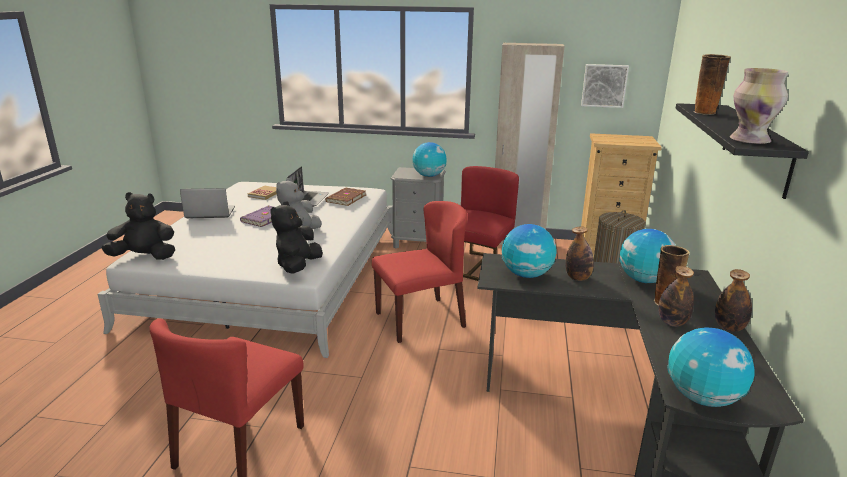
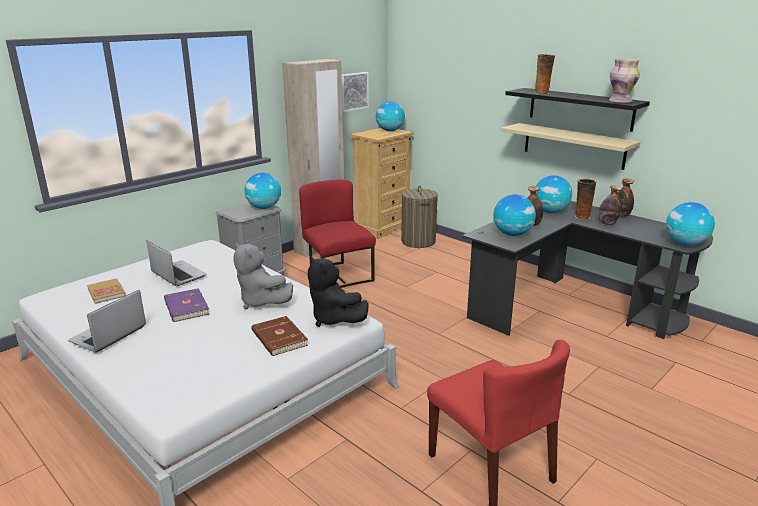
camera: 55 degrees left, 0 degrees up
black plush toy [101,192,175,260] -> none
brown book [325,187,366,206] -> brown book moved to [251,316,308,356]
red chair [372,201,468,343] -> none
none -> globe [376,101,405,131]
none -> beige shelf [501,123,640,170]

